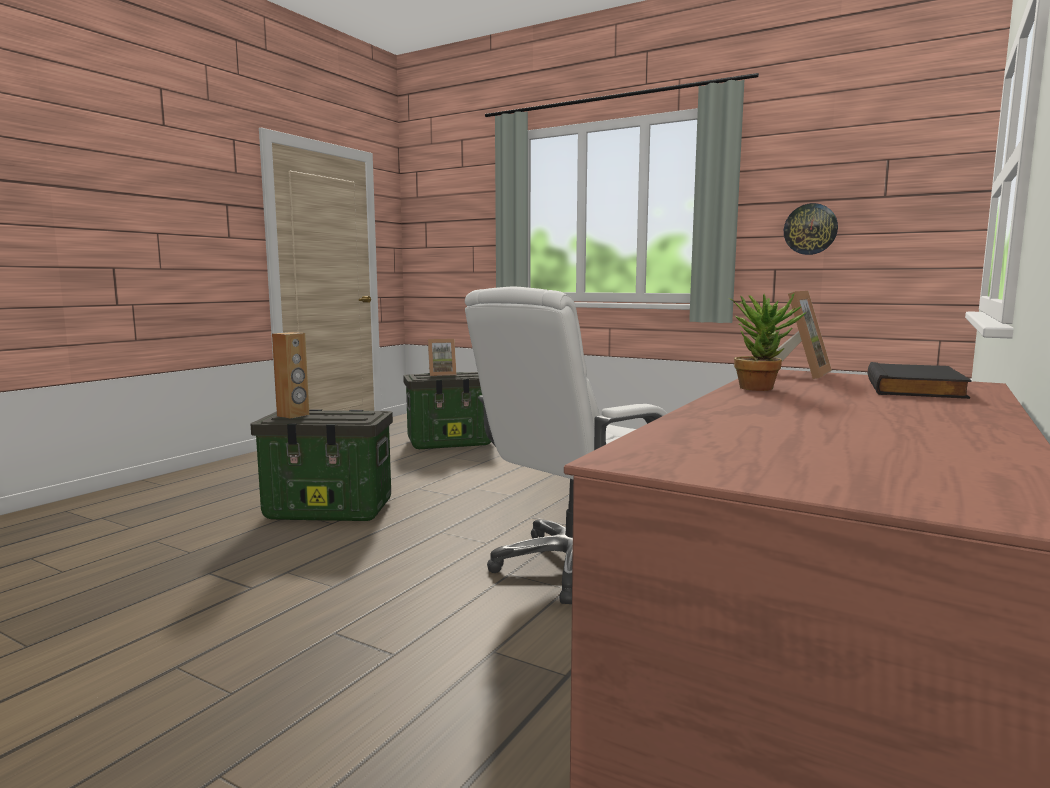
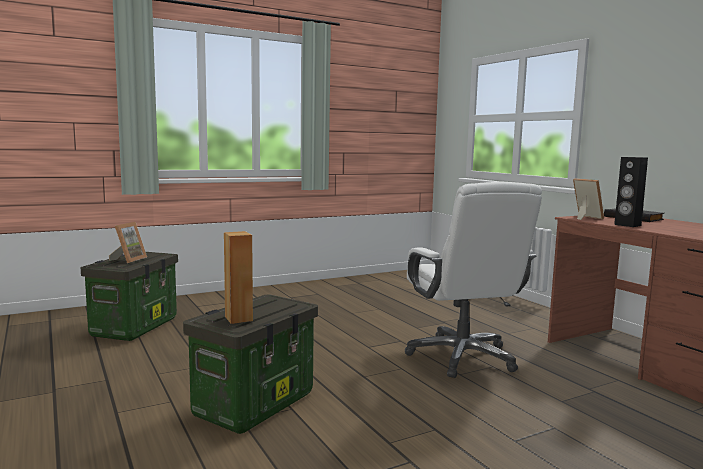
camera: 60 degrees left, 0 degrees up
potted plant [729,294,806,391] -> black speaker [614,157,648,227]
wall clock [784,203,838,255] -> none

